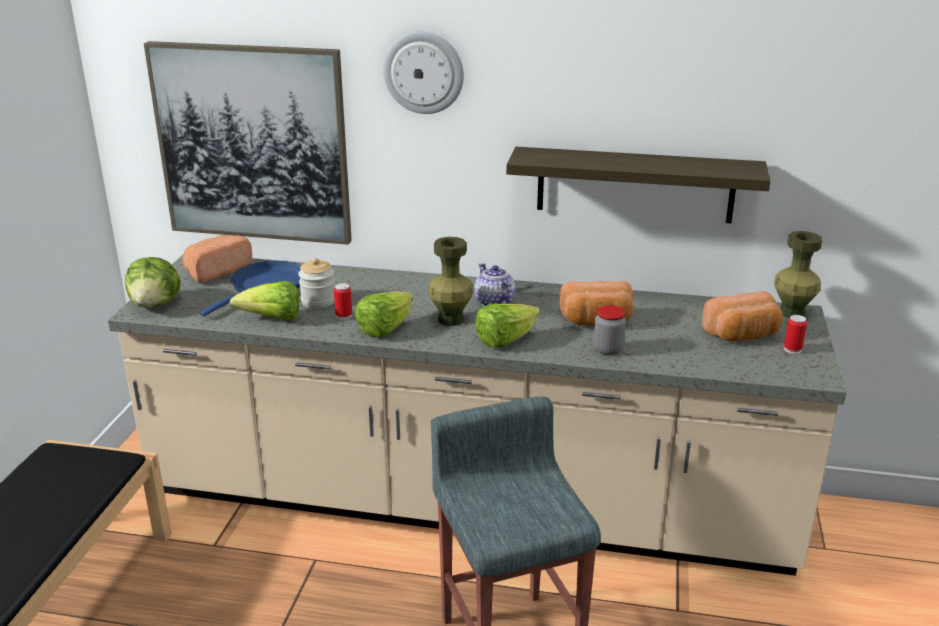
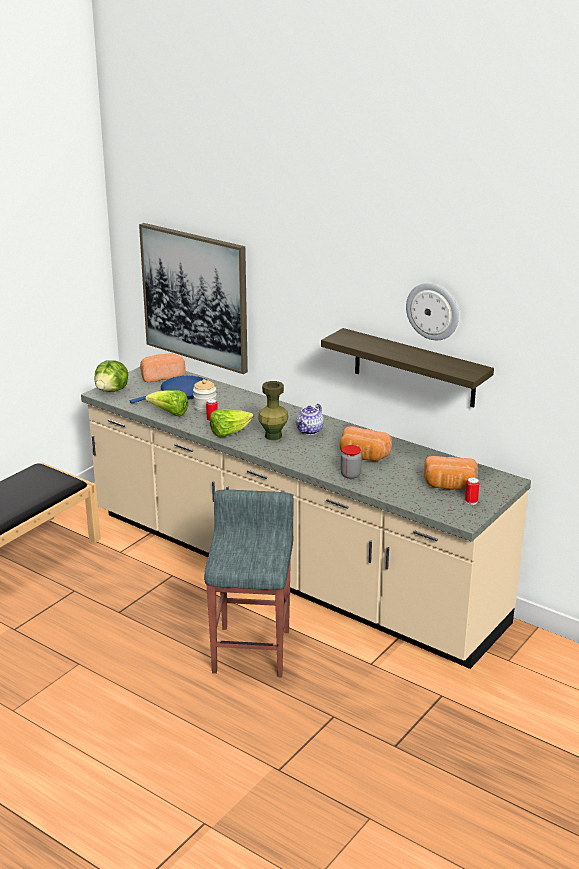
camera: 25 degrees right, 0 degrees up
wall clock [383,31,464,114] -> wall clock moved to [406,283,459,340]
teapot [474,263,515,306] -> teapot turned 150 degrees counterclockwise [296,404,324,435]
lettuce [476,304,540,348] -> none
green vase [774,231,822,318] -> none

